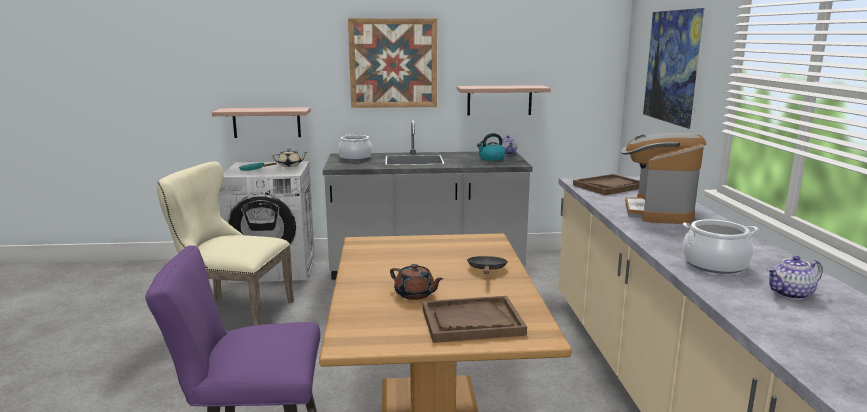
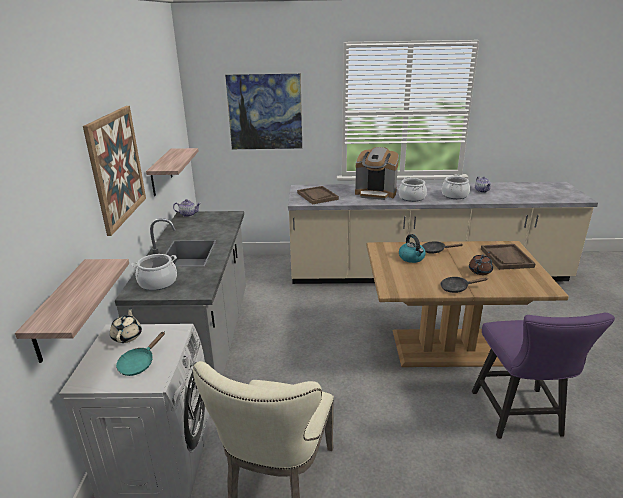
camera: 85 degrees left, 10 degrees up
kettle [477,133,506,161] -> kettle moved to [399,234,426,263]
none -> cooking pot [399,177,427,202]
none -> black frying pan [440,277,488,293]

